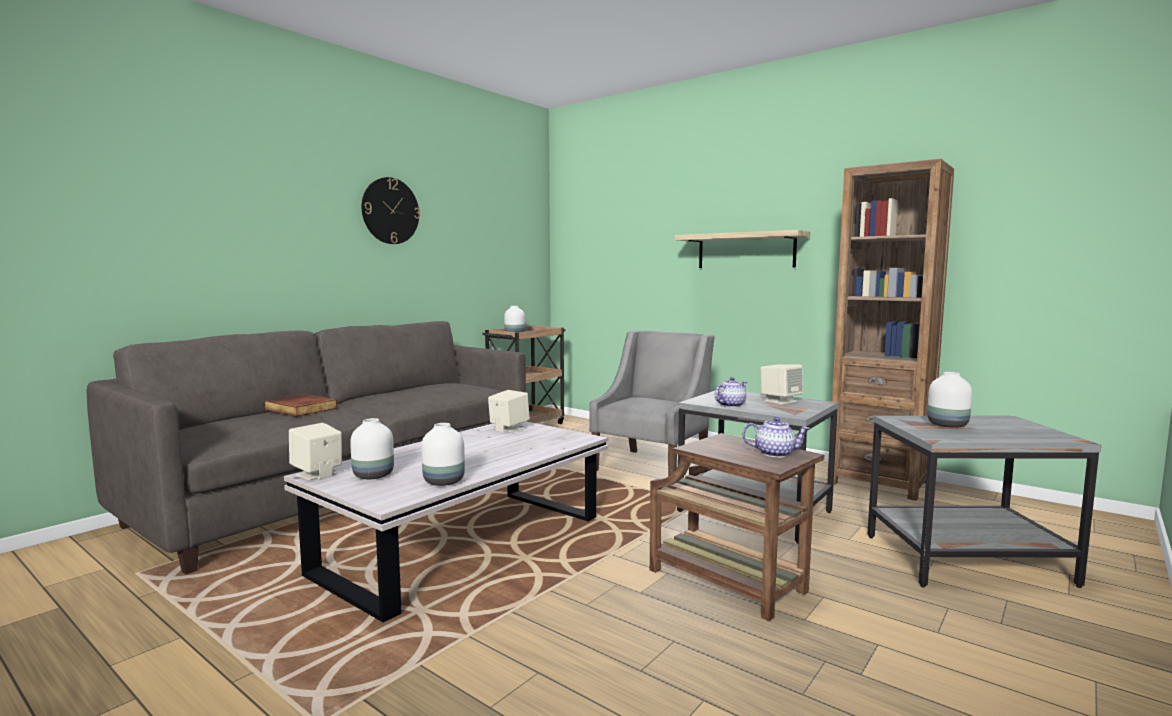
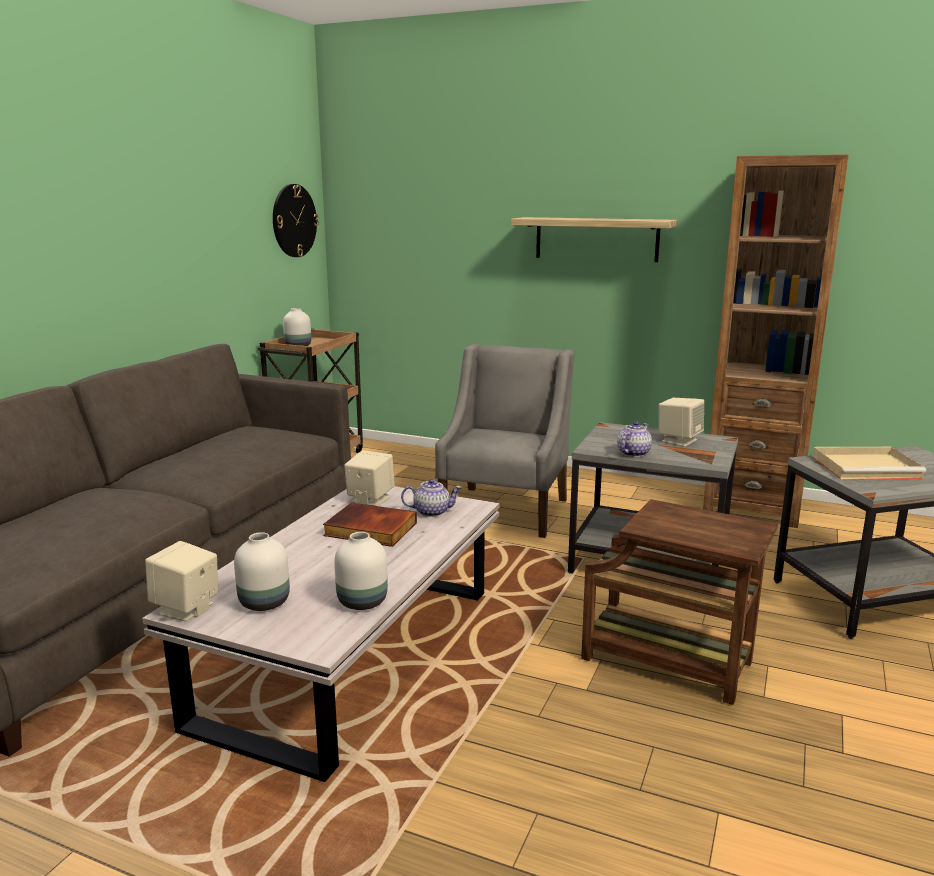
camera: 15 degrees left, 10 degrees up
book [264,394,338,417] -> book moved to [323,503,417,547]
wall clock [362,177,420,244] -> wall clock moved to [273,184,319,257]
teapot [742,417,810,458] -> teapot moved to [401,479,462,517]
white vase [927,372,972,428] -> beige tray [812,447,926,479]

